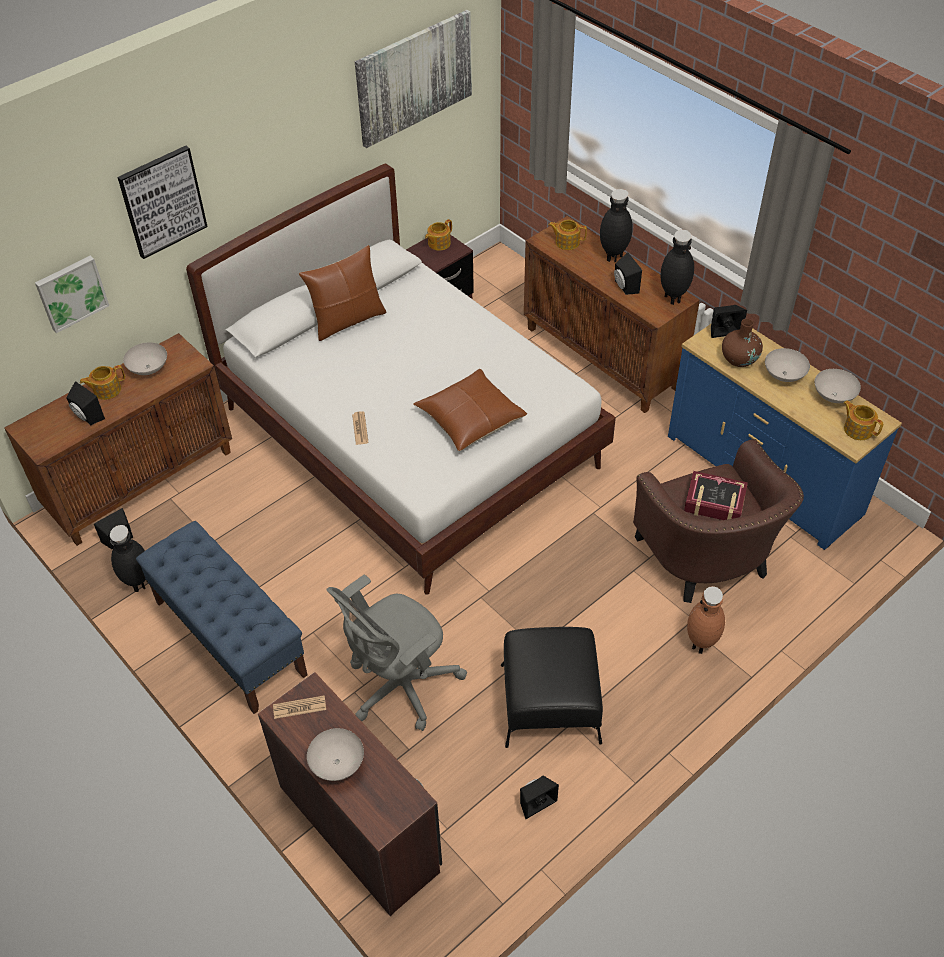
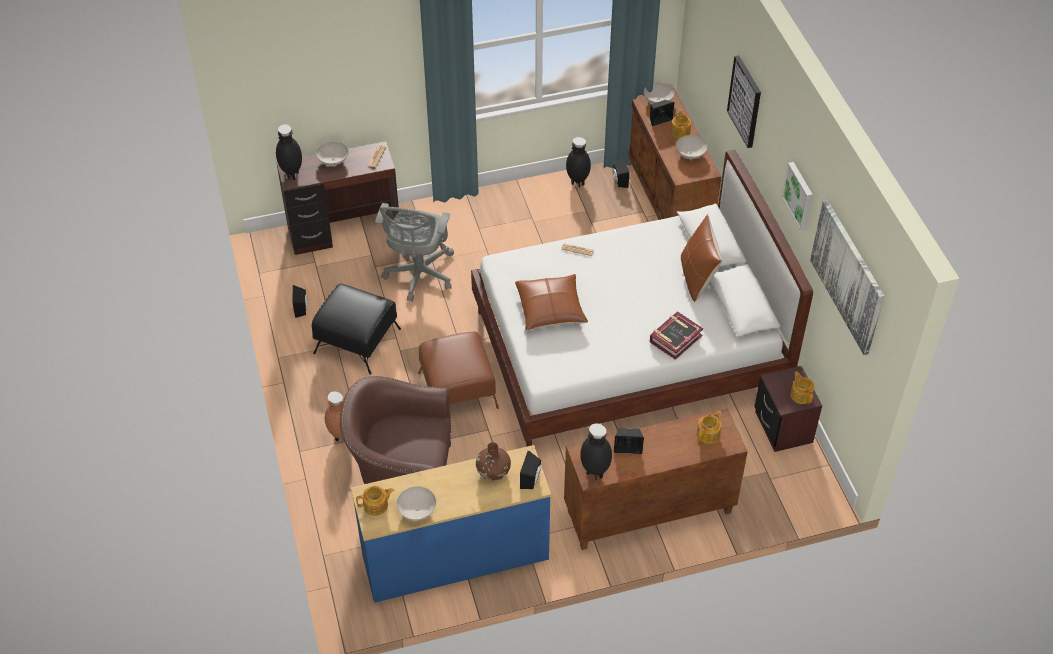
camera: 115 degrees right, 0 degrees up
picture [35,256,109,333] -> picture moved to [782,162,813,230]
blue bench [136,521,308,714] -> none
grey office chair [326,575,467,731] -> grey office chair turned 150 degrees counterclockwise [375,203,454,302]
black vase [600,189,633,263] -> black vase moved to [276,124,302,180]
book [684,471,748,520] -> book moved to [650,311,703,360]
white bowl [765,348,810,382] -> white bowl moved to [644,82,674,104]
none -> brown ottoman [418,332,499,409]

